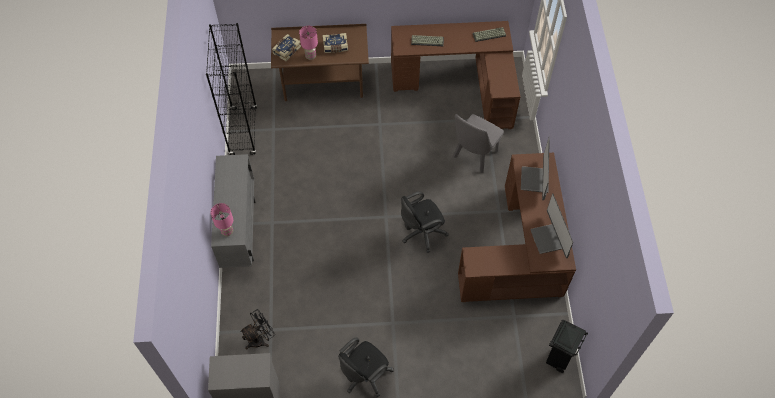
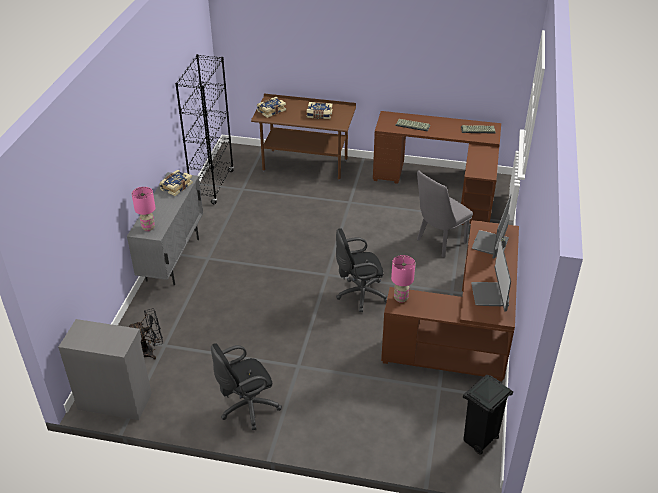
camera: 15 degrees right, 20 degrees down
pink table lamp [299,26,318,60] -> pink table lamp moved to [391,255,415,303]
none -> book [159,170,193,196]

